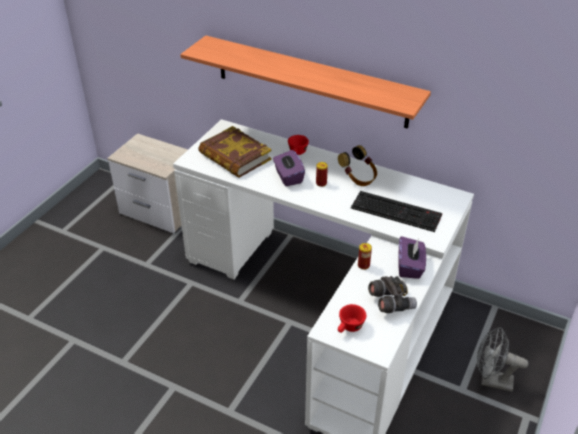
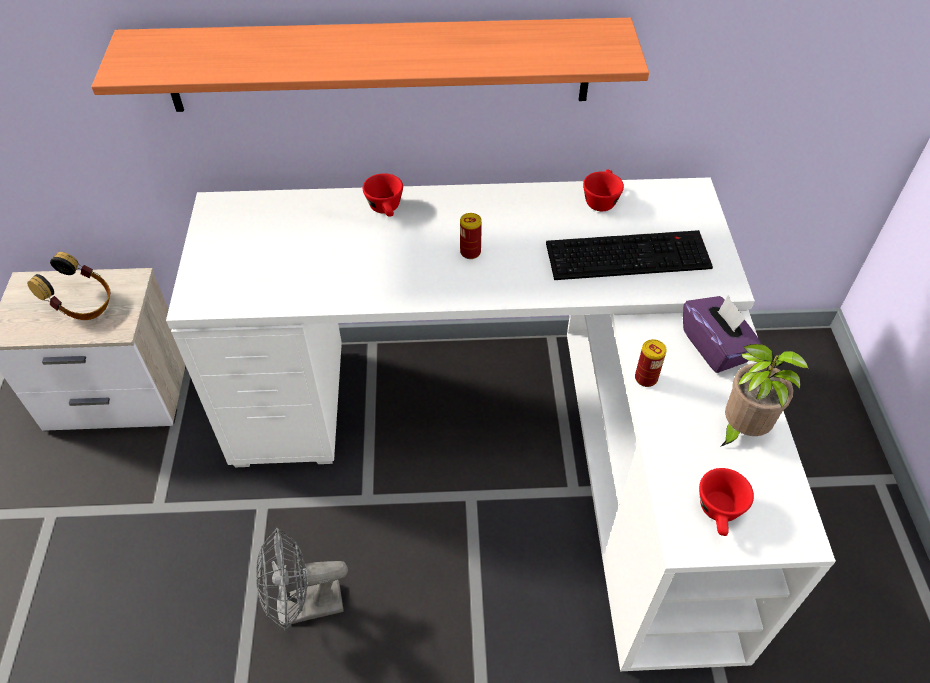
camera: 30 degrees left, 10 degrees up
book [198,126,272,178] -> none
purple tissue box [273,150,305,186] -> none
headphones [338,145,377,186] -> headphones moved to [27,252,110,320]
grey binoculars [368,276,417,313] -> potted plant [720,344,809,447]
grey fan [477,327,529,392] -> grey fan moved to [256,528,348,631]
none -> red cup [583,170,624,211]

